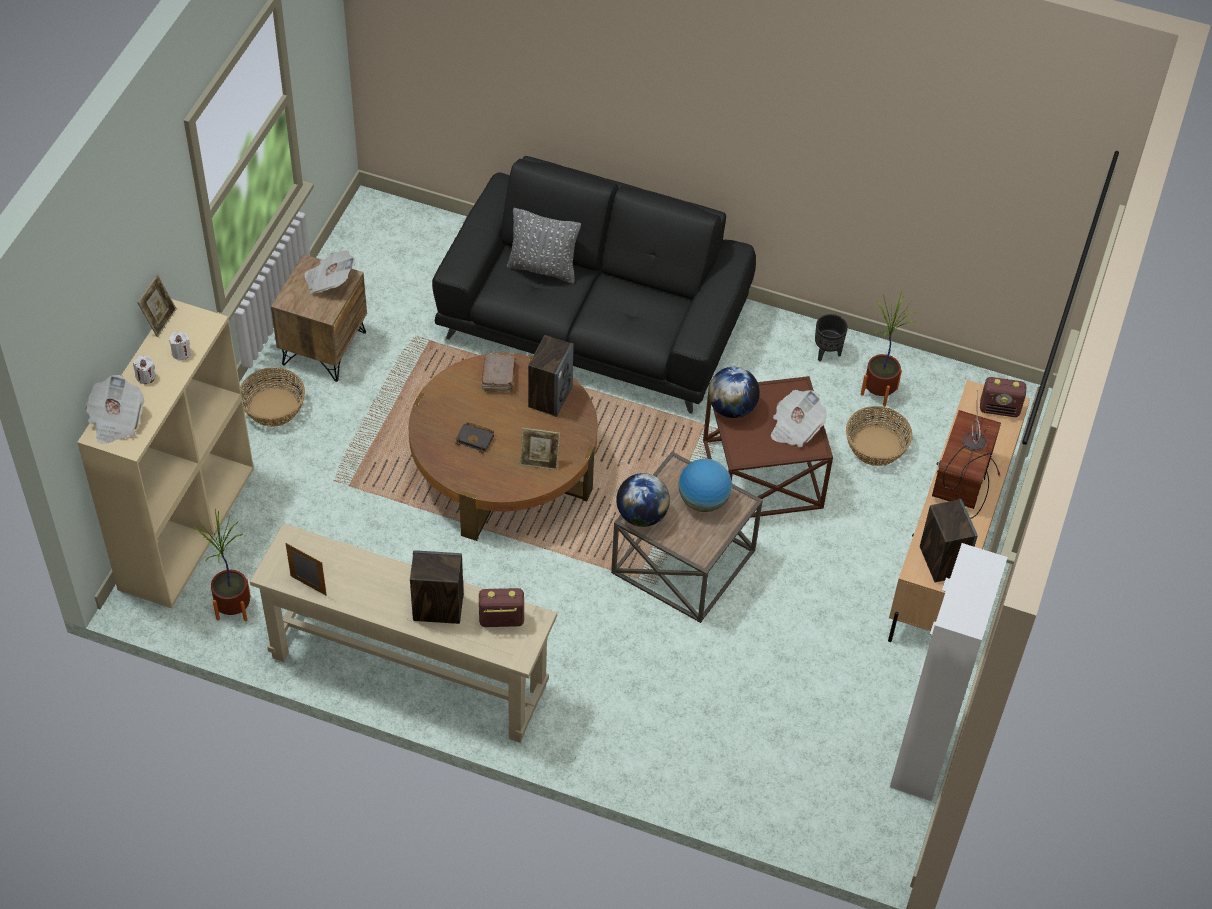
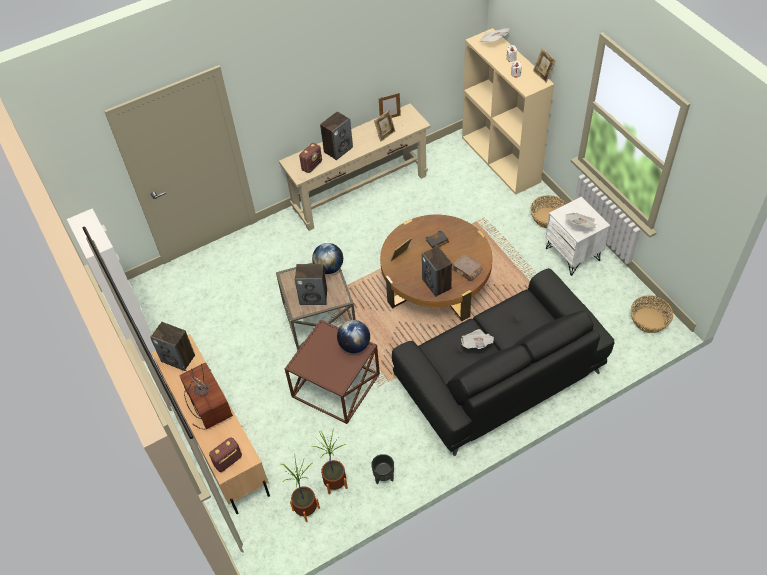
camera: 135 degrees right, 0 degrees up
potted plant [193,509,251,622] -> potted plant moved to [281,458,320,522]
brown nightstand [271,254,367,382] -> white nightstand [545,197,610,276]
grey pillow [507,208,581,284] -> none
globe [678,459,732,512] -> speaker [295,264,327,305]
newspaper [771,390,827,447] -> newspaper moved to [461,329,494,349]
basket [846,406,912,466] -> basket moved to [631,295,673,333]
none -> picture frame [374,110,395,142]

